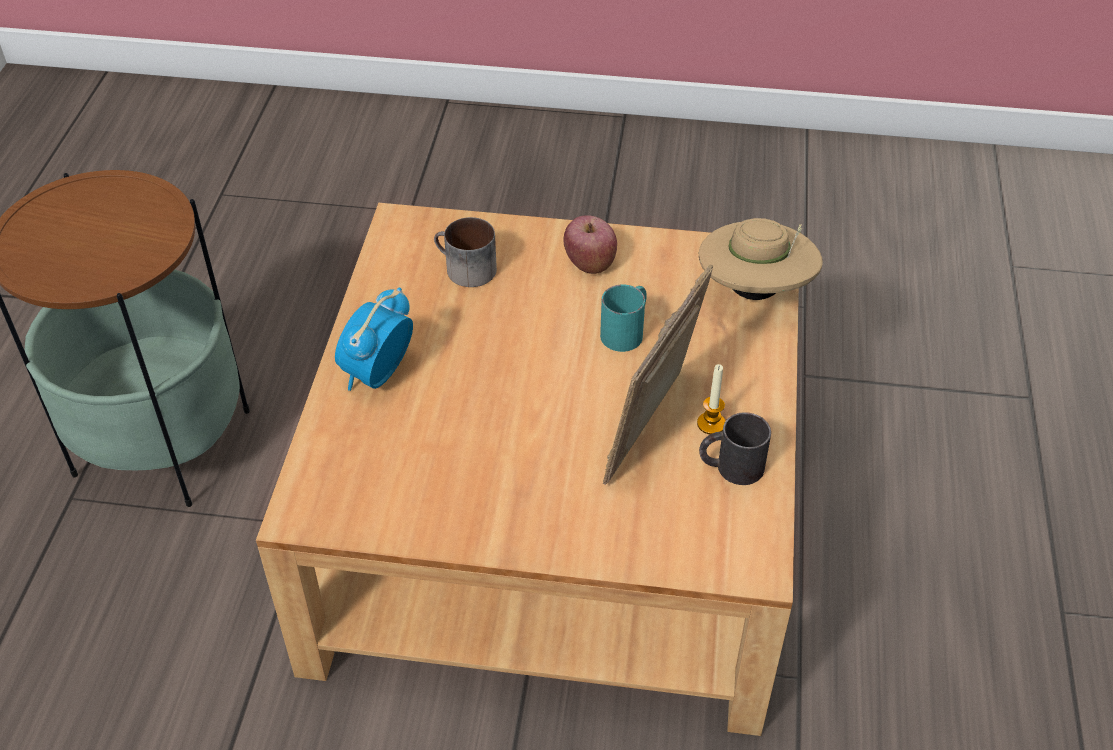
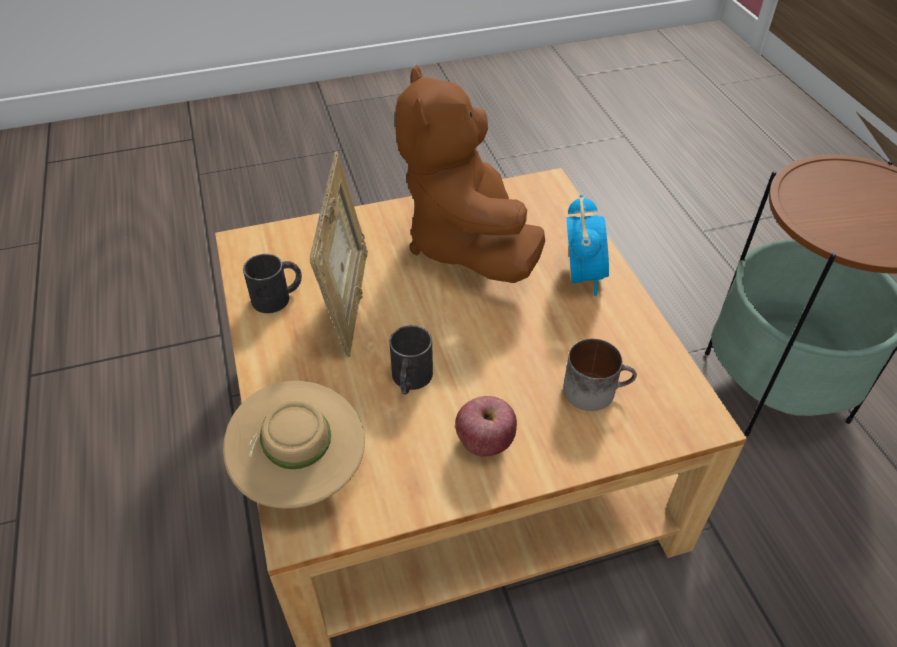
camera: 155 degrees right, 0 degrees up
turquoise mug [600,285,647,352] -> black mug [389,325,433,394]
candle [697,364,725,434] -> none
none -> brown plush toy [395,64,545,283]

